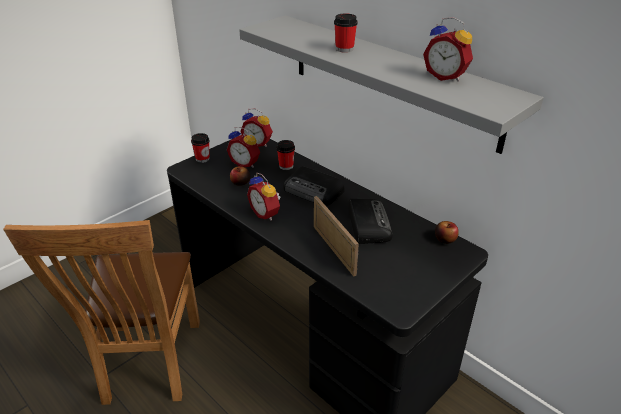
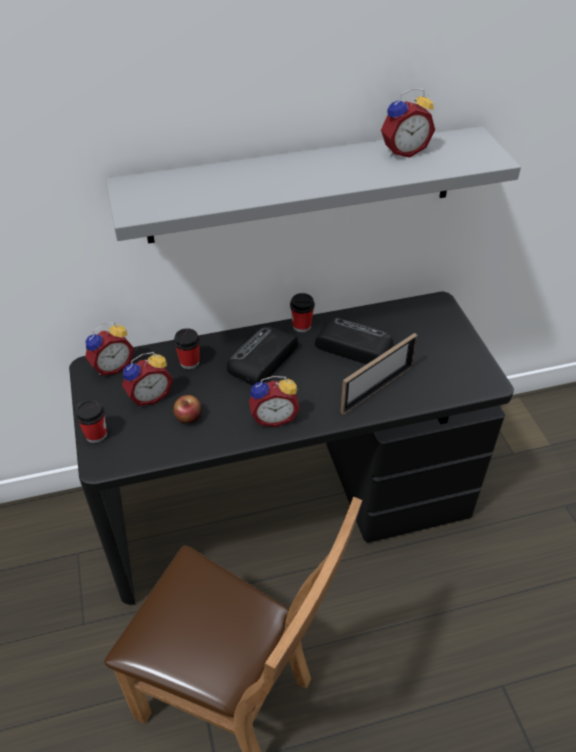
camera: 60 degrees left, 10 degrees up
radio [283,166,344,206] -> radio turned 150 degrees clockwise [227,326,298,385]
picture frame [314,196,359,277] -> picture frame turned 135 degrees clockwise [340,333,417,415]
cup [334,14,358,53] -> cup moved to [290,293,315,332]
apple [435,221,459,244] -> none

